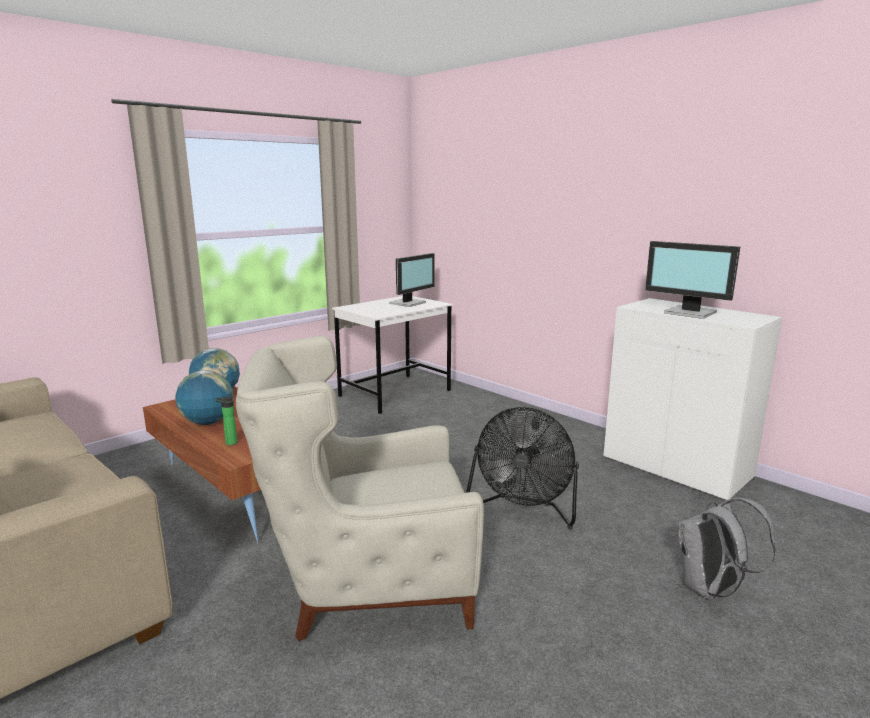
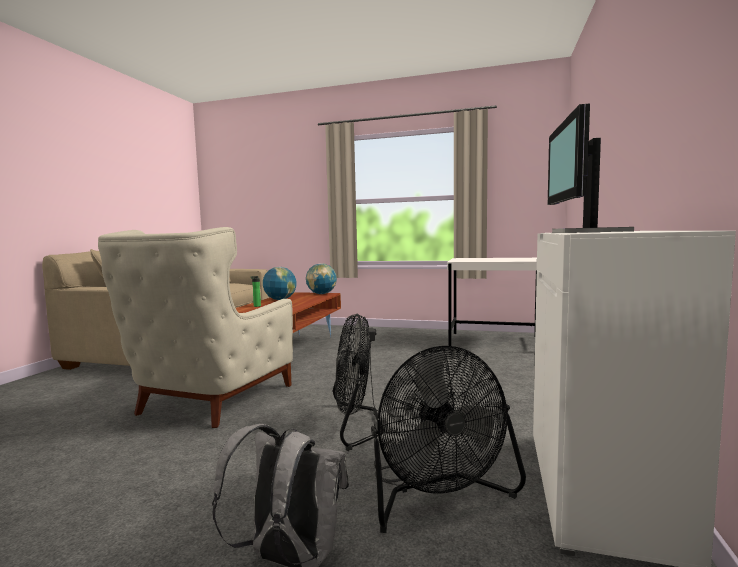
camera: 60 degrees right, 10 degrees down
beige armchair [236,336,484,641] -> beige armchair turned 120 degrees counterclockwise [98,227,293,428]
monitor [389,253,435,307] -> none
none -> black fan [371,346,526,533]

